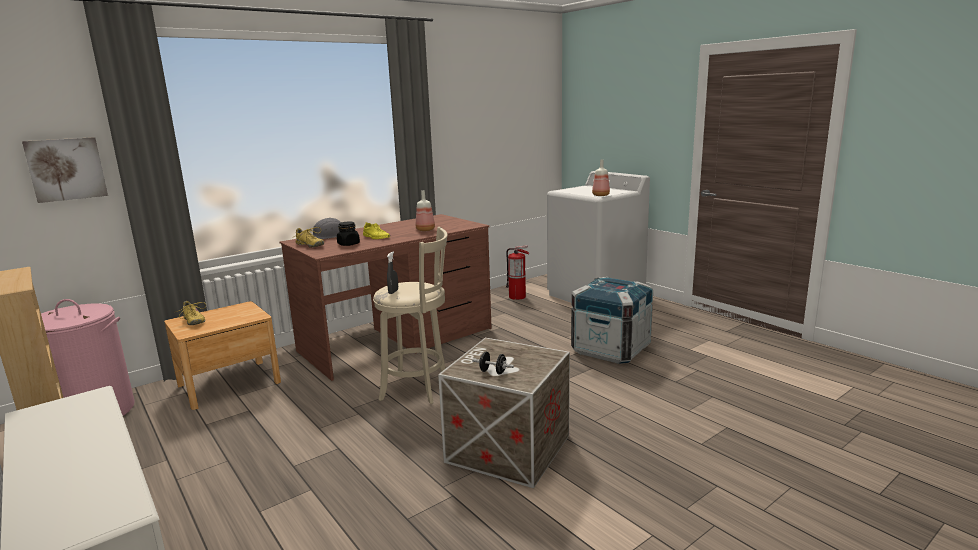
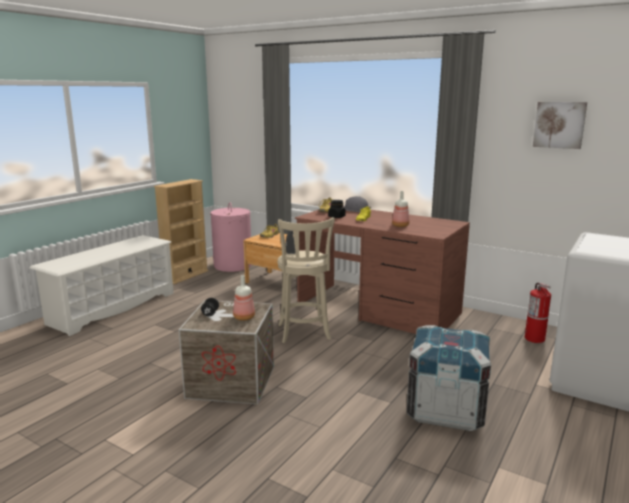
camera: 70 degrees right, 0 degrees up
picture [22,137,108,203] -> picture moved to [533,102,587,149]
bottle [592,159,610,196] -> bottle moved to [233,275,255,321]

